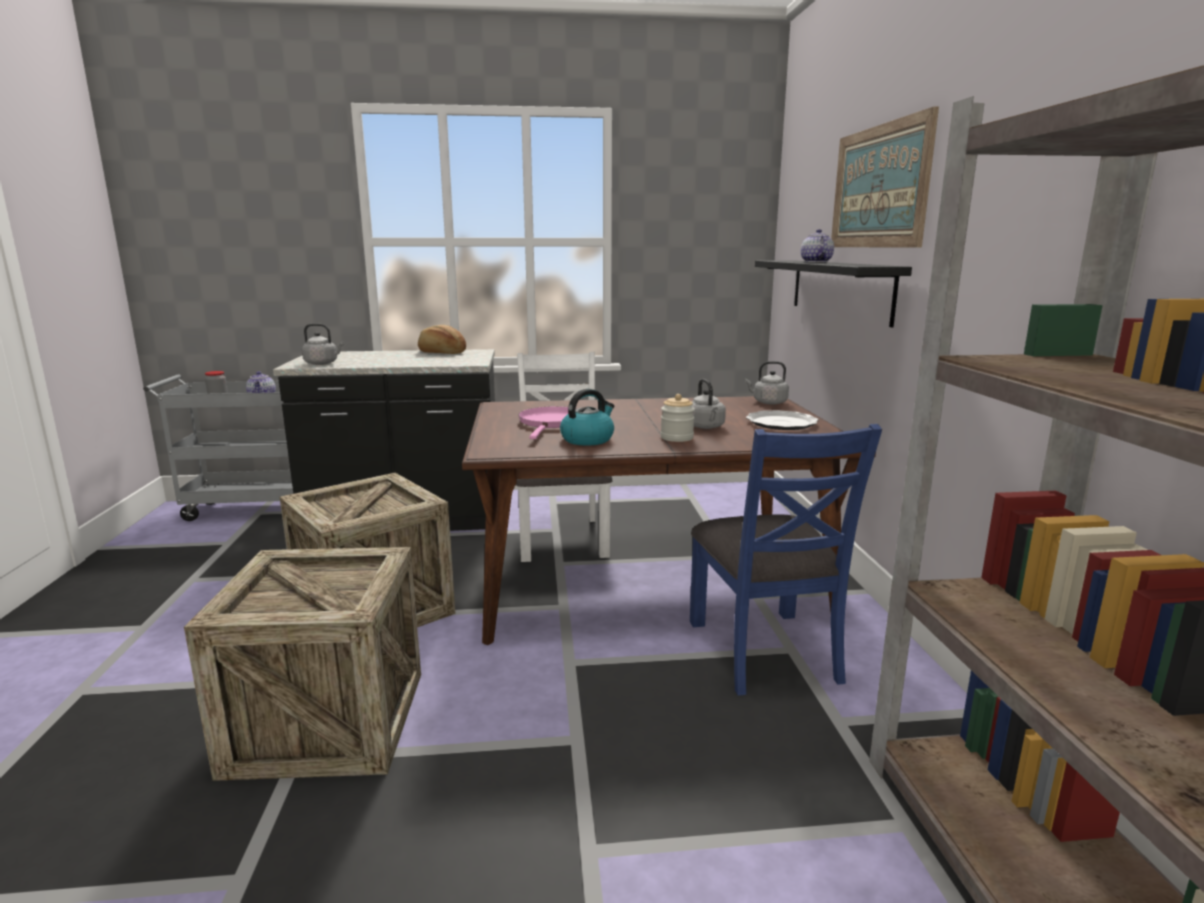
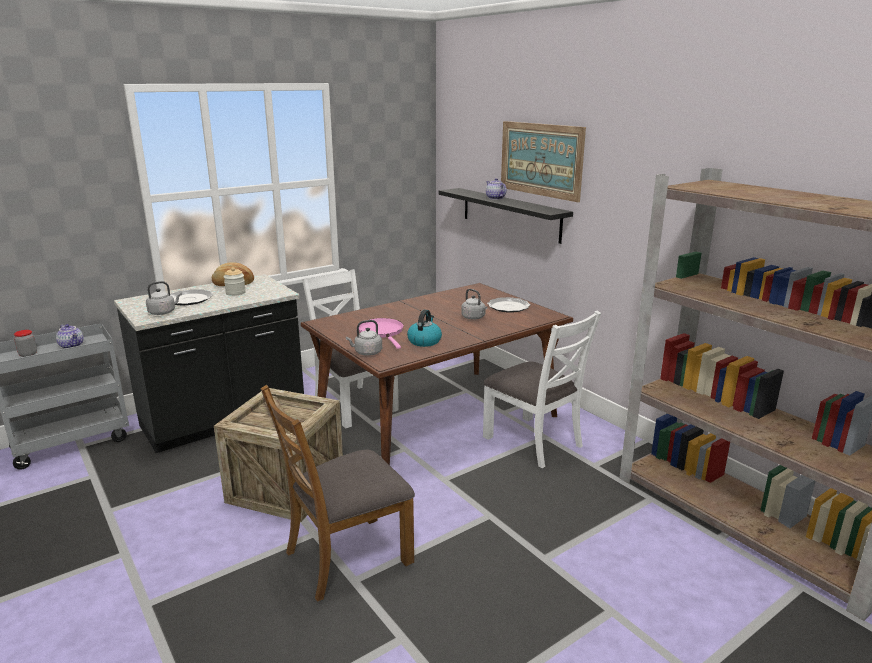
camera: 30 degrees left, 5 degrees up
crate [184,547,421,781] -> brown chair [260,385,415,602]
jar [661,394,695,442] -> jar moved to [224,267,246,296]
blue chair [690,424,882,696] -> white chair [483,310,601,468]
grey kettle [745,361,789,405] -> grey kettle moved to [346,320,382,356]
none -> plate [170,289,213,305]

